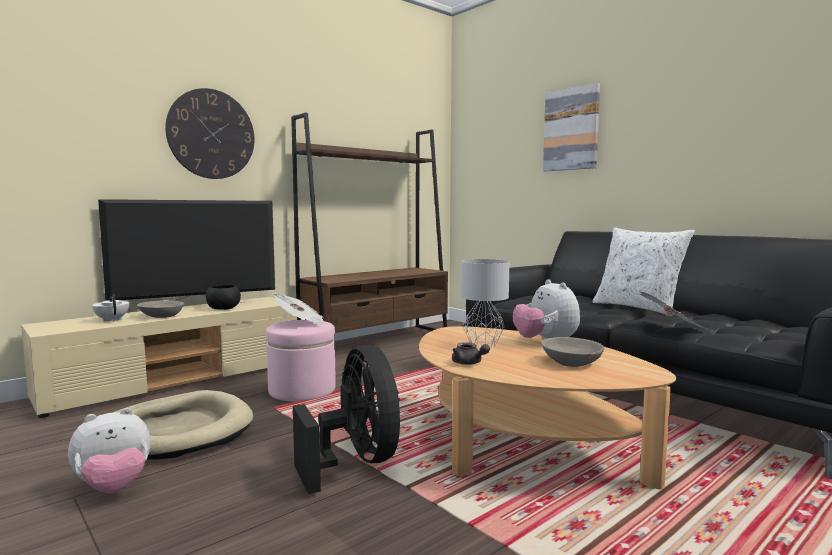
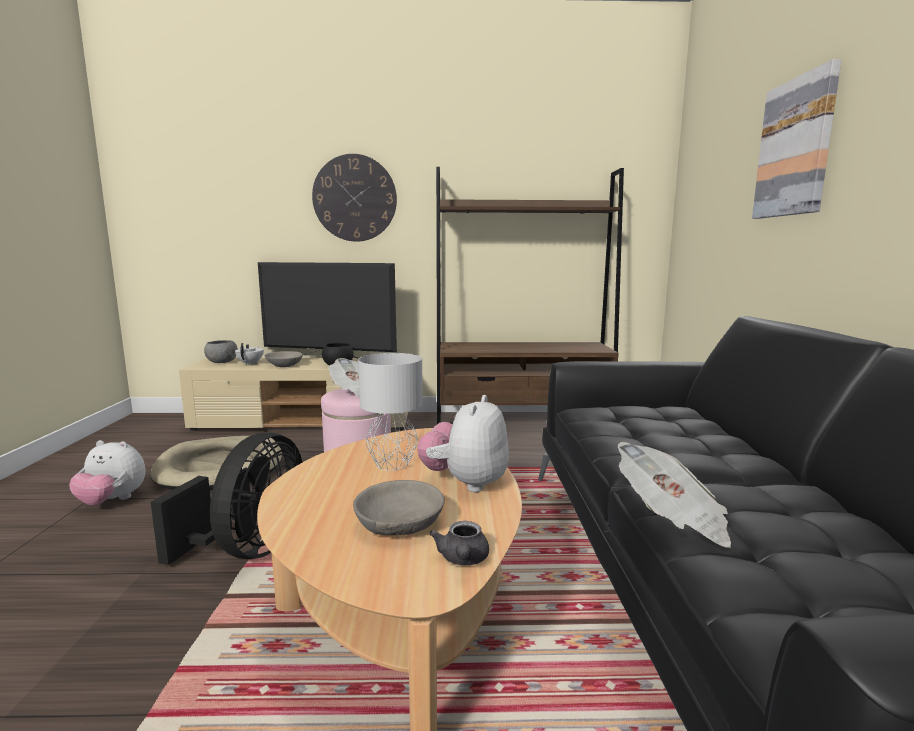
camera: 40 degrees right, 5 degrees up
grey teapot [452,342,490,365] -> grey teapot moved to [429,521,489,565]
white pillow [593,228,695,316] -> none
none -> grey bowl [204,340,238,363]

